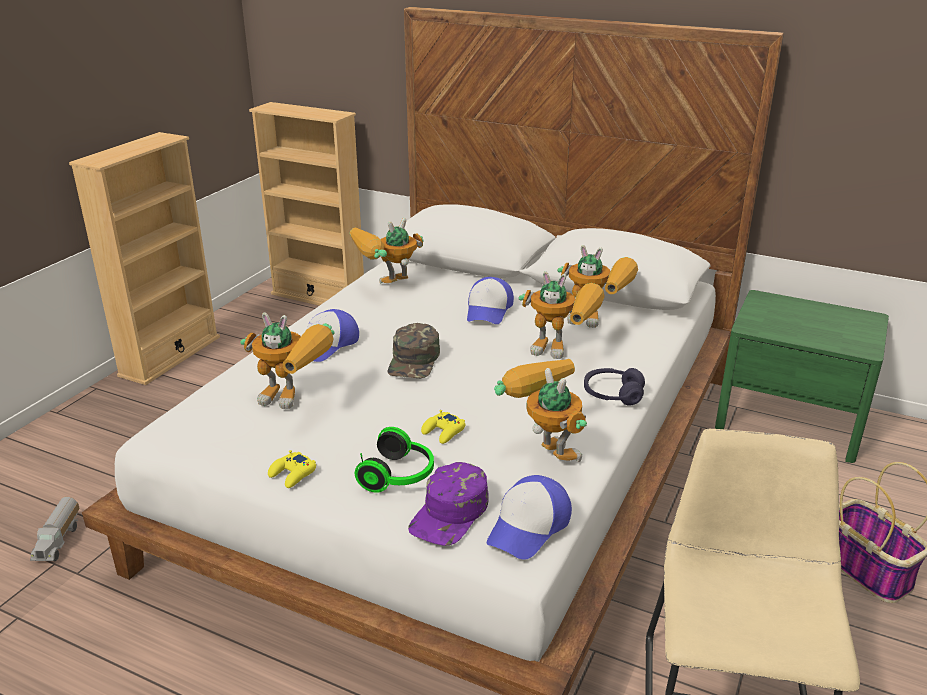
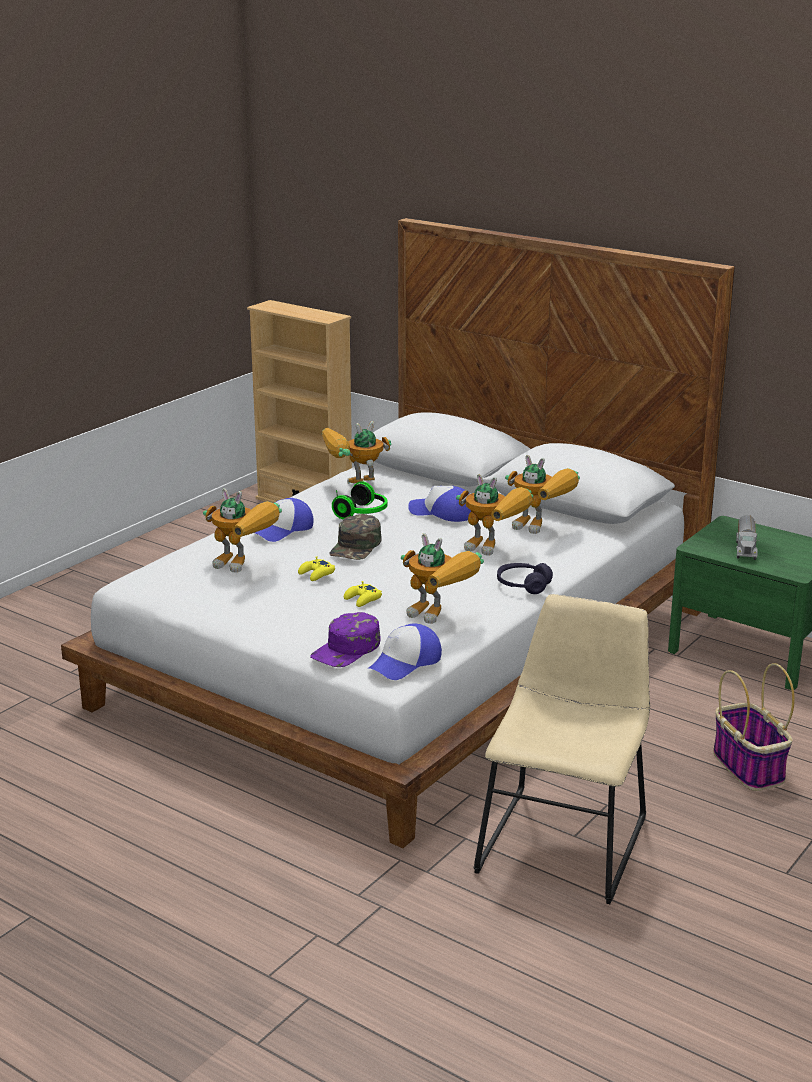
camera: 10 degrees right, 5 degrees down
toy truck [30,497,80,561] -> toy truck moved to [736,515,759,560]
beige bookcase [69,132,220,385] -> none
yellow game controller [268,450,316,488] -> yellow game controller moved to [298,556,335,581]
headphones [355,427,434,493] -> headphones moved to [332,481,388,519]
cap [467,277,514,324] -> cap turned 90 degrees clockwise [408,486,471,522]
toy robot [494,359,587,462] -> toy robot turned 150 degrees clockwise [401,533,484,624]

